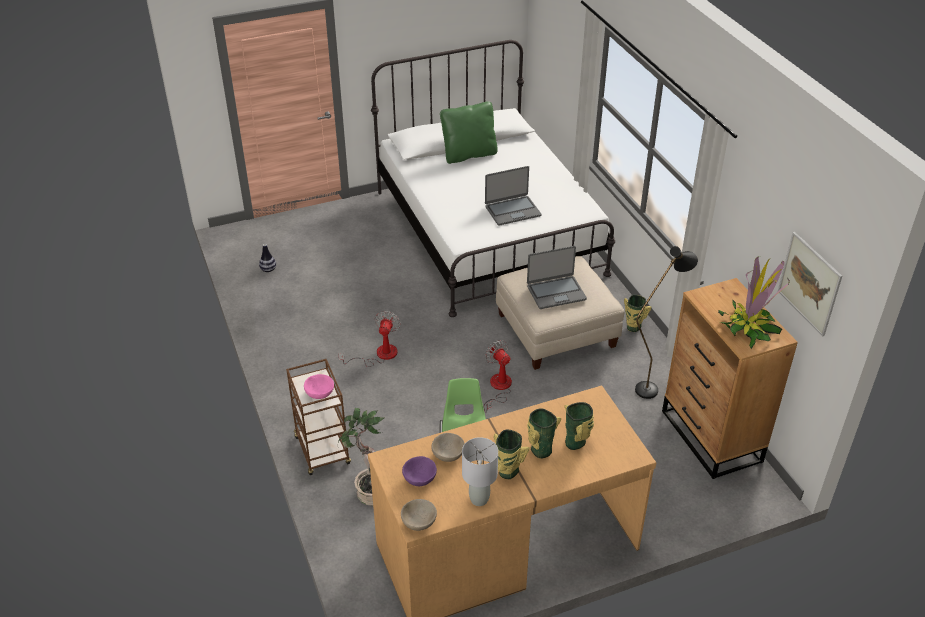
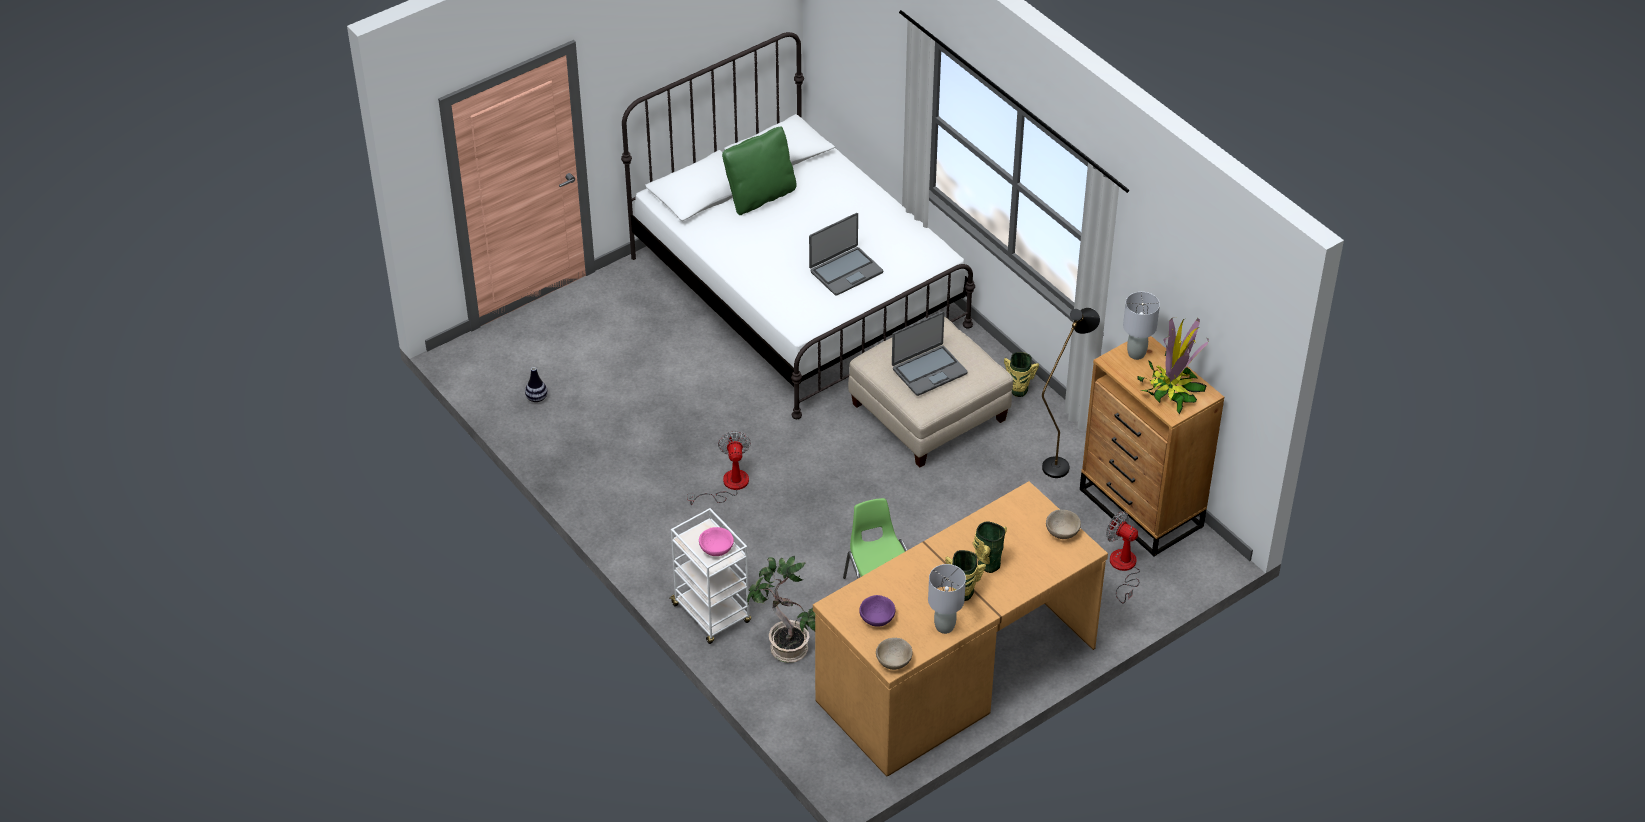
camera: 15 degrees left, 5 degrees up
brown cart [286,359,351,475] -> white cart [669,508,751,644]
beige bowl [431,433,465,462] -> beige bowl moved to [1046,510,1081,539]
fan [484,340,512,413] -> fan moved to [1106,511,1140,604]
vase [565,402,594,450] -> none
picture [778,232,842,337] -> none
none -> grey table lamp [1123,292,1160,360]

